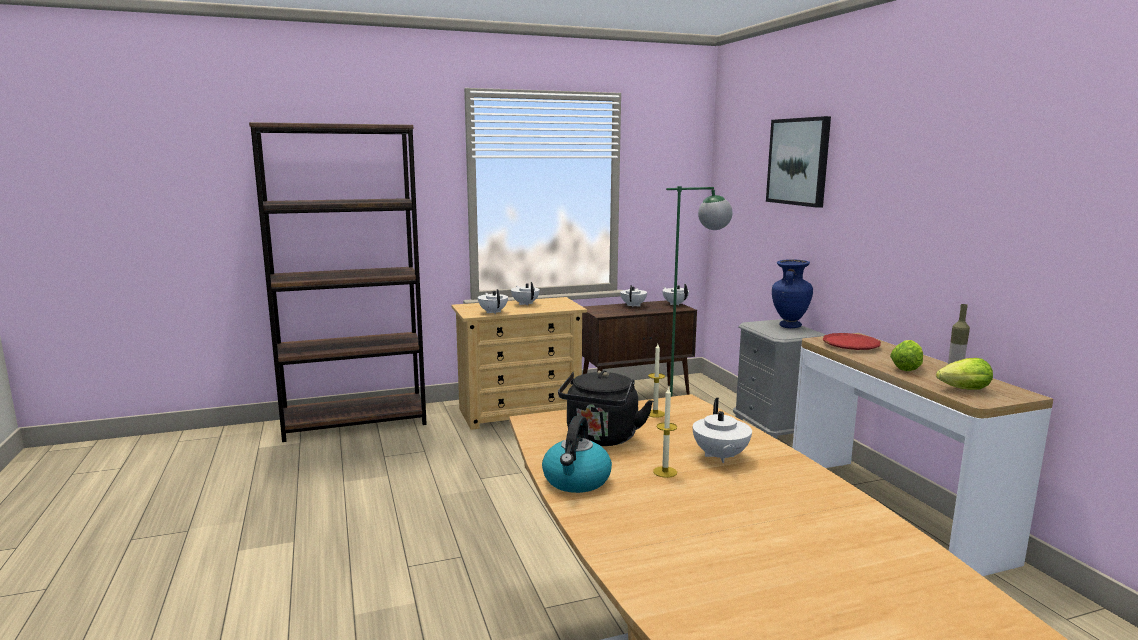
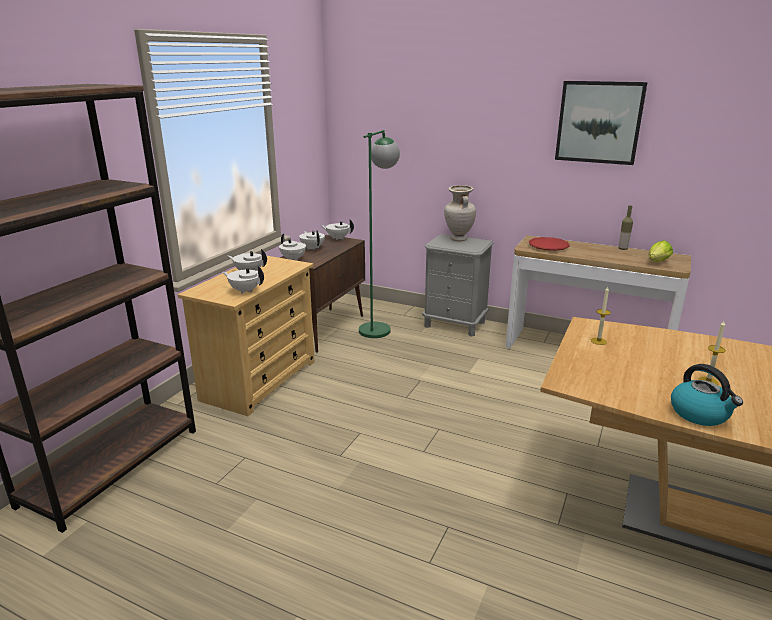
camera: 45 degrees left, 10 degrees up
black kettle [558,371,653,446] -> none
white teapot [693,398,752,463] -> white teapot moved to [279,234,306,261]
picture [766,116,831,208] -> picture moved to [555,81,647,165]
blue vase [772,259,813,328] -> beige vase [444,185,476,241]
lettuce [890,340,923,371] -> none

